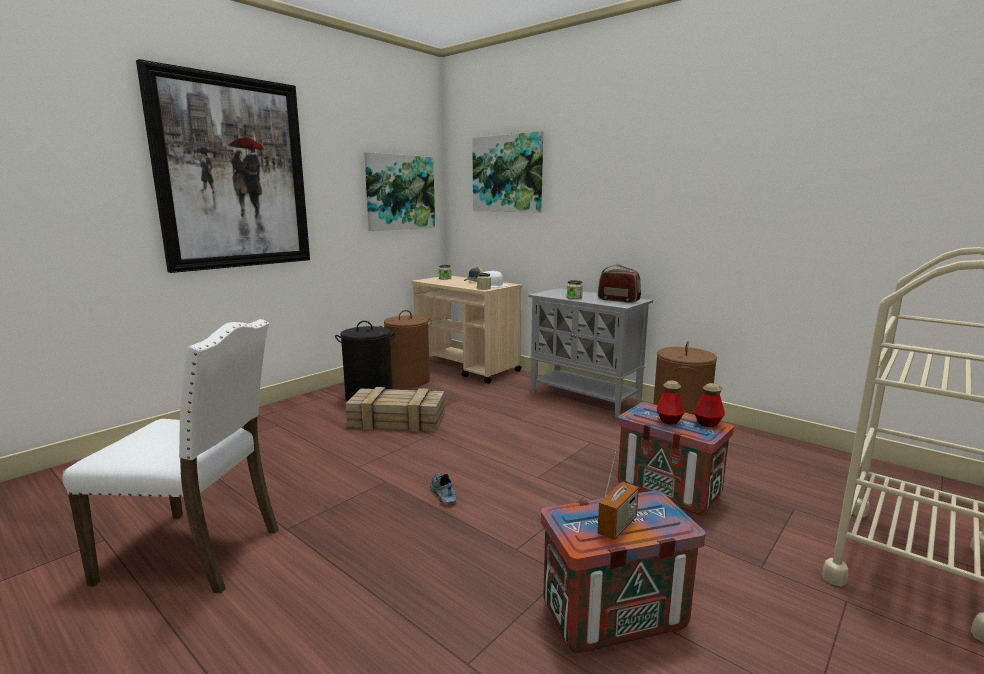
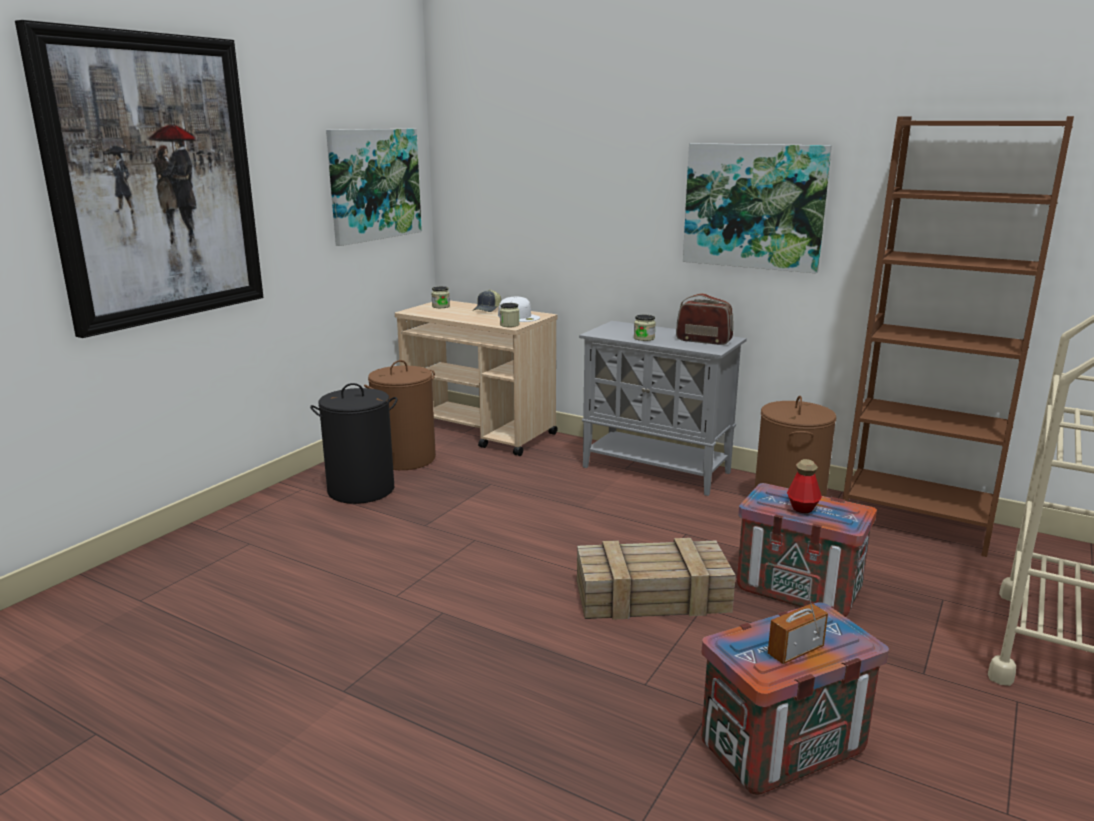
camera: 10 degrees left, 5 degrees up
white chair [62,319,279,594] -> none
crate [346,387,445,432] -> crate moved to [577,538,736,620]
shoe [430,473,457,503] -> none
picture [472,131,543,212] -> picture moved to [683,143,832,273]
radio [597,452,639,540] -> radio turned 150 degrees counterclockwise [768,586,828,664]
bottle [694,383,725,427] -> none
none -> brown bookcase [843,116,1074,557]

